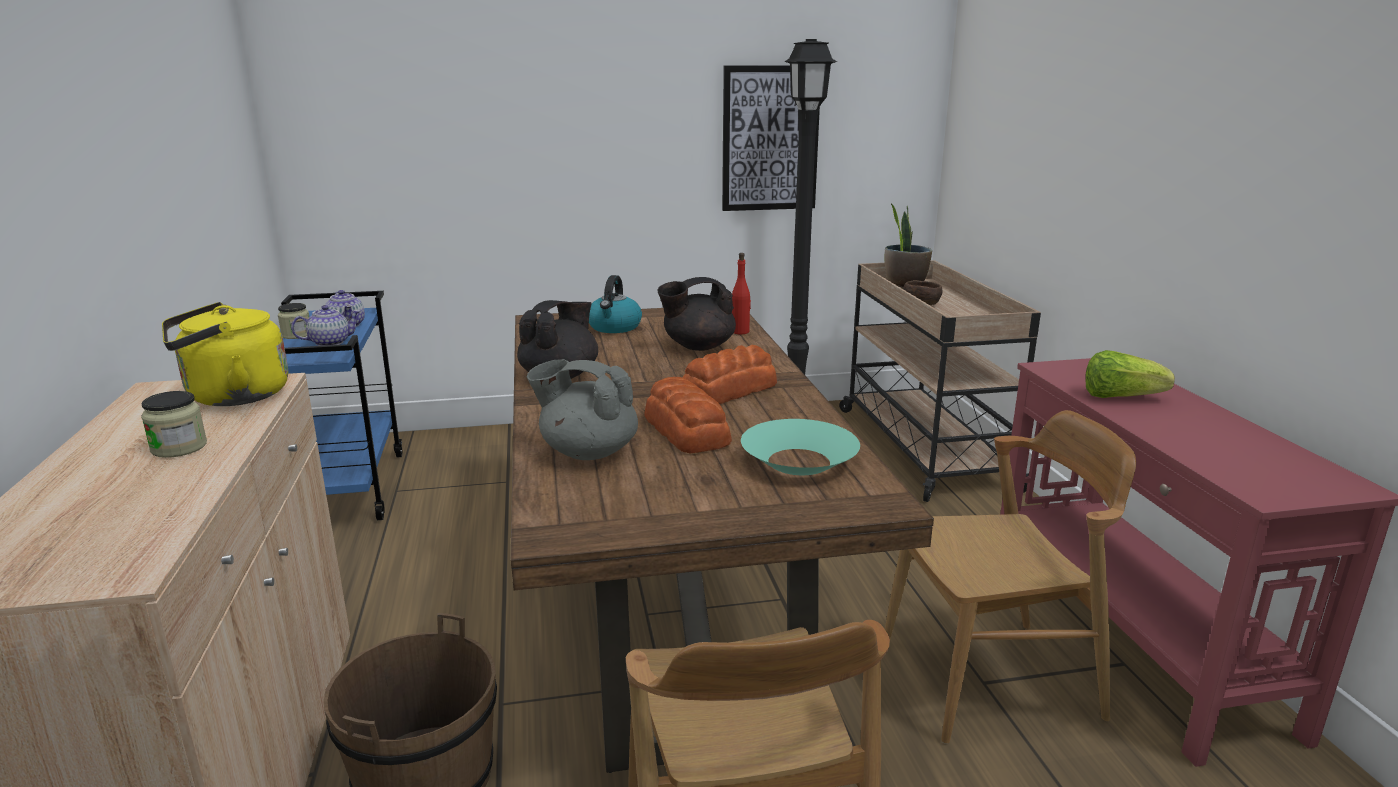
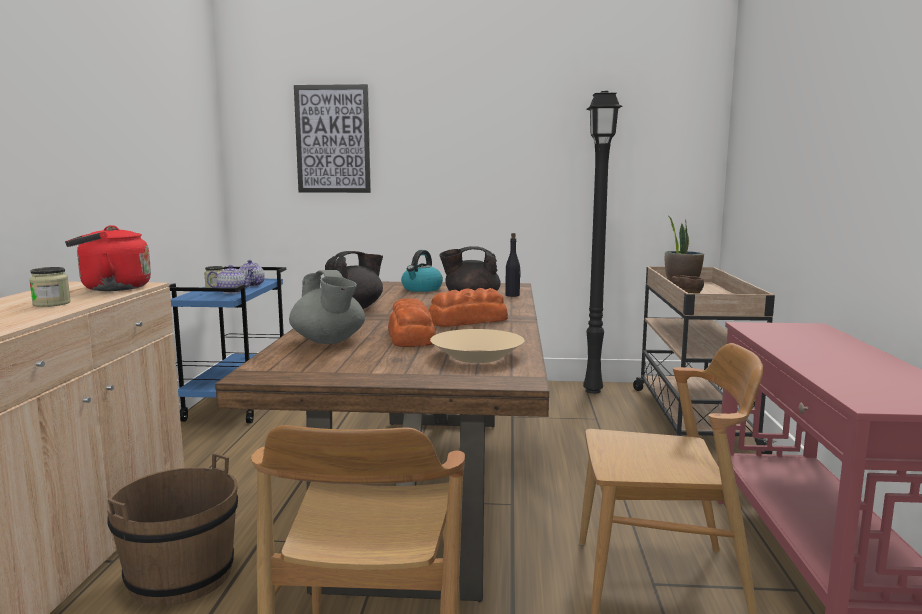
camera: 15 degrees right, 10 degrees down
yellow kettle [162,302,288,406] -> red kettle [65,225,151,291]
grey teapot [527,359,638,460] -> grey teapot turned 150 degrees counterclockwise [289,270,365,344]
picture [722,65,820,211] -> picture moved to [294,84,371,193]
red bottle [732,253,751,334] -> black bottle [505,233,521,297]
turquoise bowl [741,419,860,475] -> beige bowl [430,329,524,363]
lettuce [1085,350,1175,398] -> none

